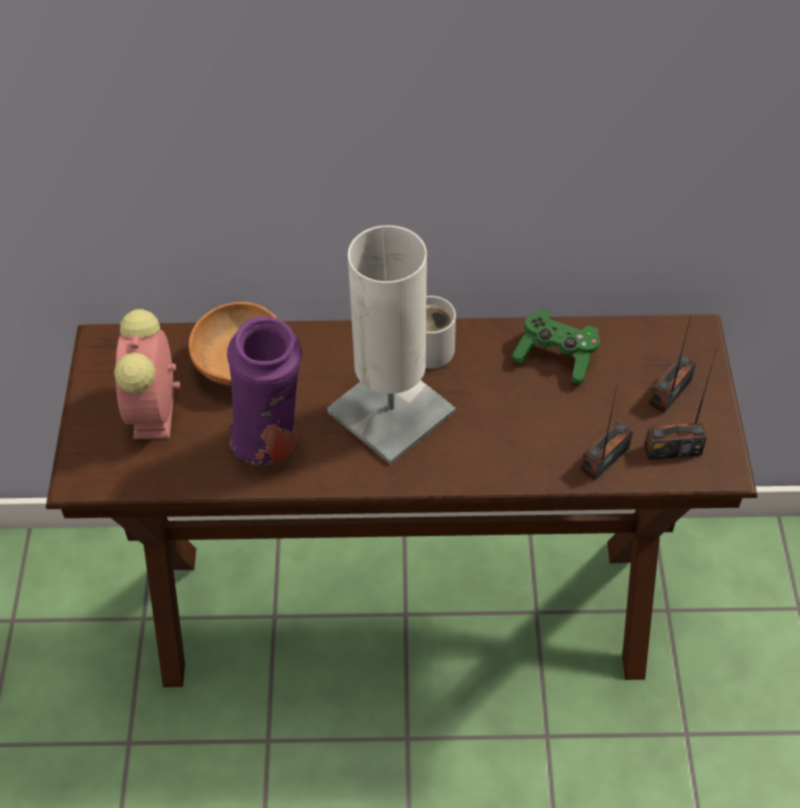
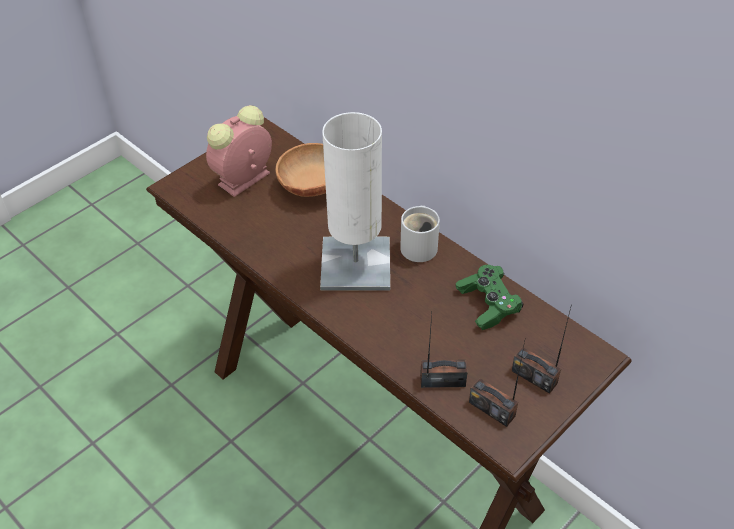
camera: 45 degrees right, 5 degrees down
purple vase [227,316,302,466] -> none
radio [649,316,696,413] -> radio turned 135 degrees counterclockwise [512,304,572,394]

